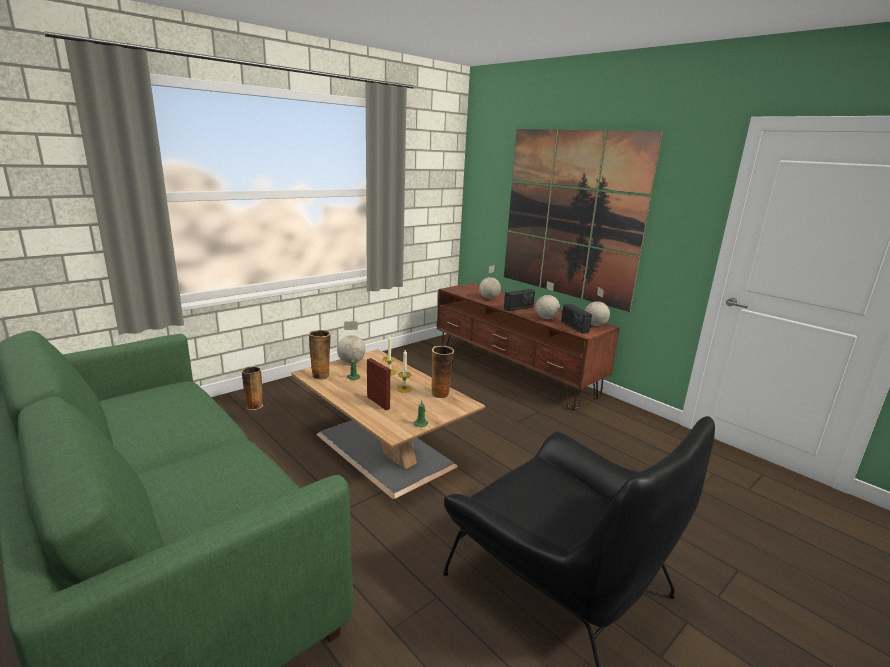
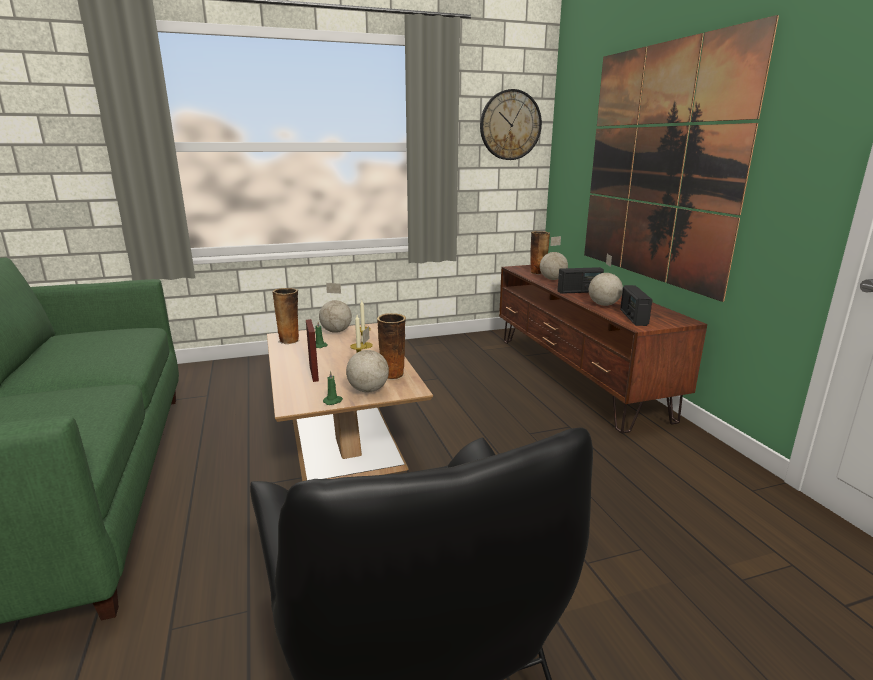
camera: 25 degrees right, 0 degrees up
vase [241,366,263,410] -> vase moved to [530,231,550,274]
globe [585,287,610,326] -> globe moved to [346,326,389,392]
none -> wall clock [480,89,542,160]

